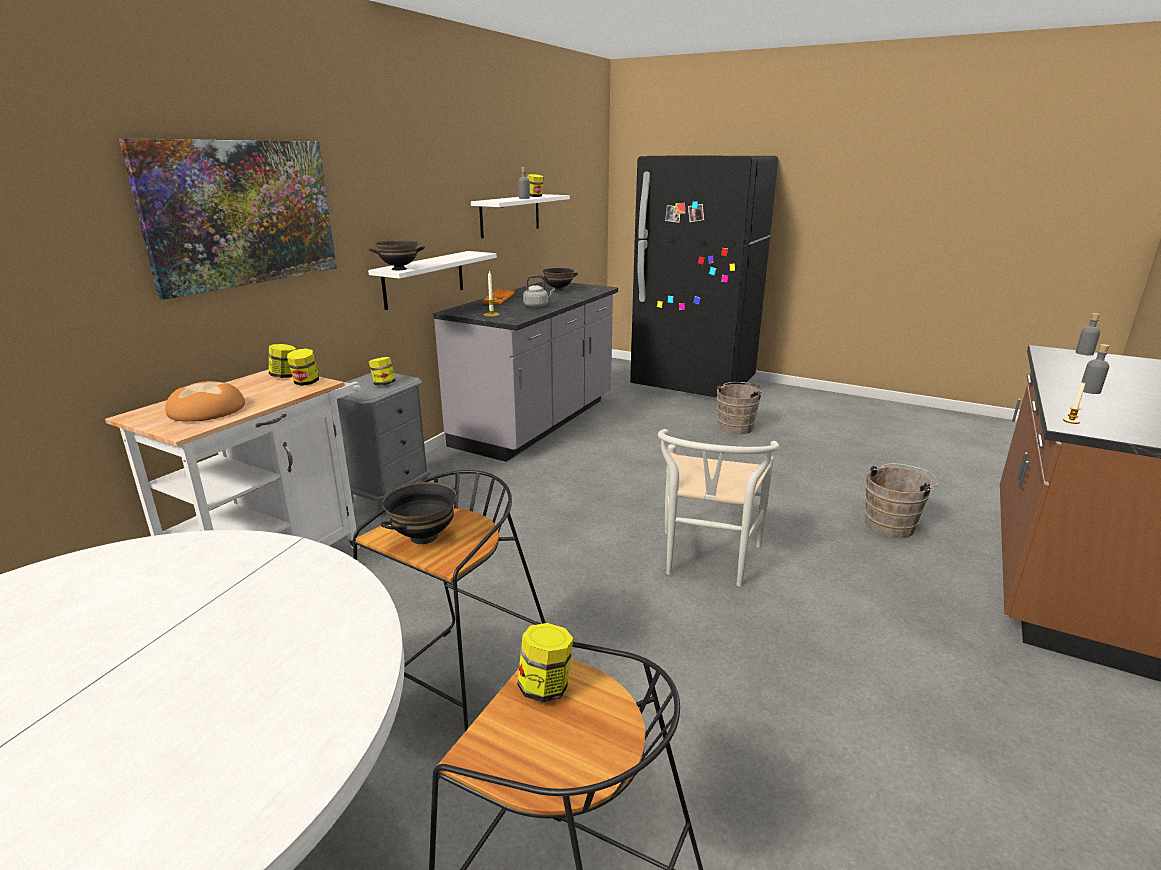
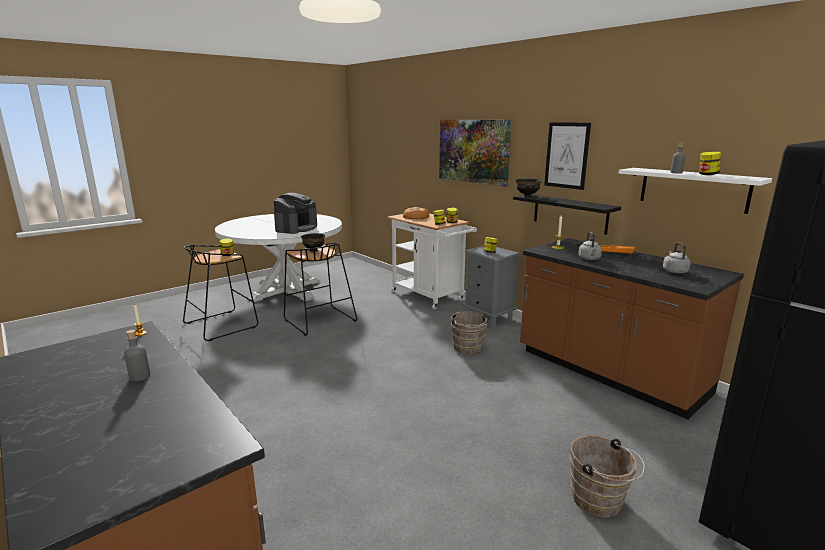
camera: 110 degrees right, 5 degrees down
white shelf [368,251,497,310] -> black shelf [513,194,621,235]
grey counter [433,281,618,462] -> brown counter [520,238,744,419]
black bowl [539,268,578,291] -> grey kettle [663,243,691,274]
white chair [658,429,779,587] -> none
brown bucket [865,464,938,538] -> brown bucket moved to [451,311,489,354]
grey bottle [1076,313,1100,355] -> none
none -> coffee machine [274,193,317,234]
none -> picture [544,122,591,190]

